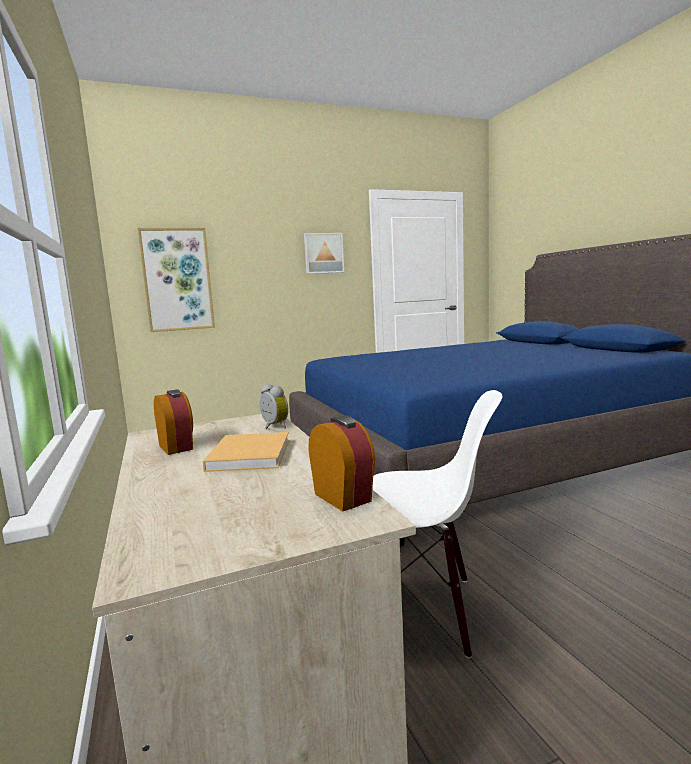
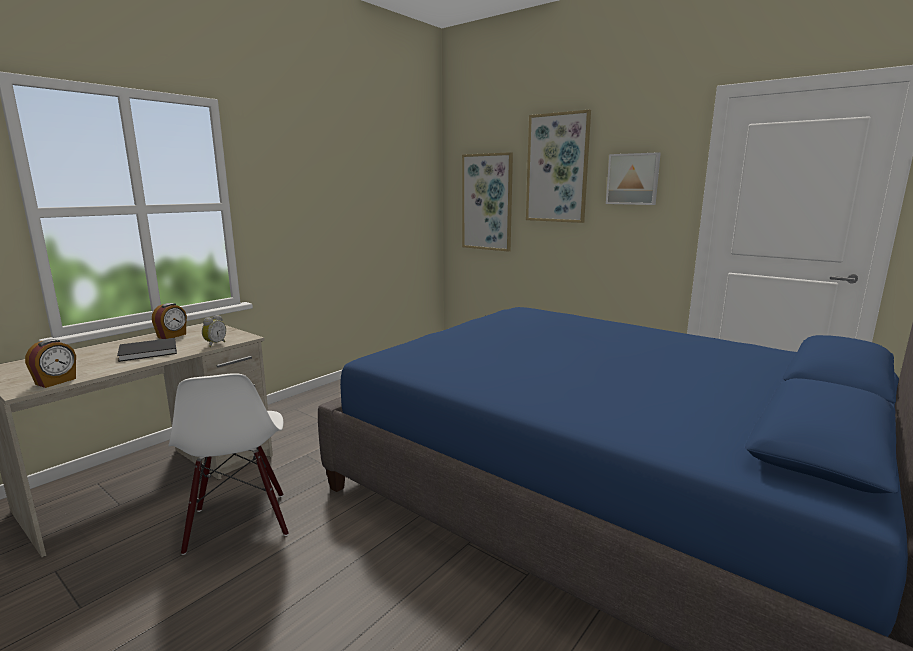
camera: 60 degrees right, 5 degrees up
beige book [203,432,289,472] -> black book [117,338,177,362]
none -> picture [526,110,591,223]

